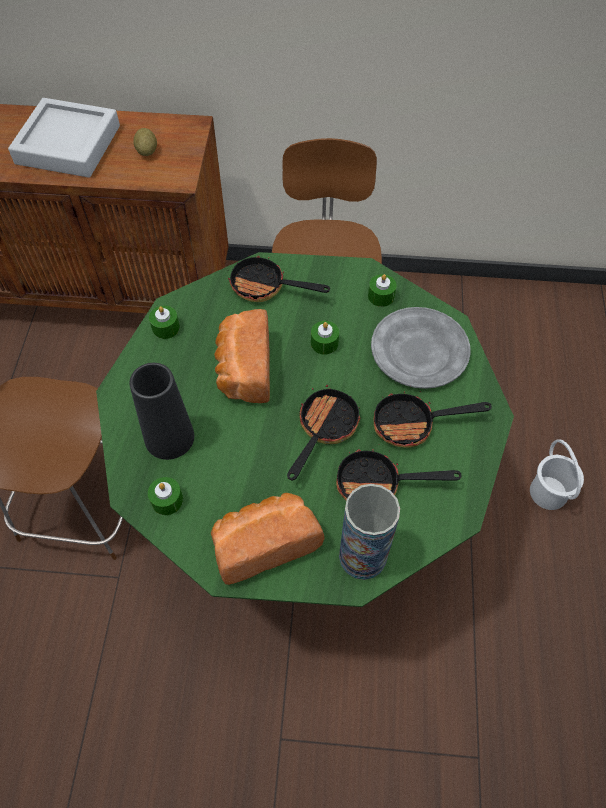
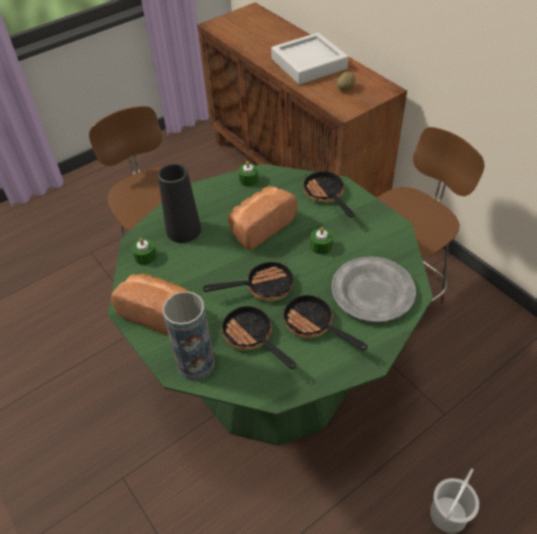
camera: 50 degrees right, 10 degrees down
green candle [368,274,397,307] -> none

